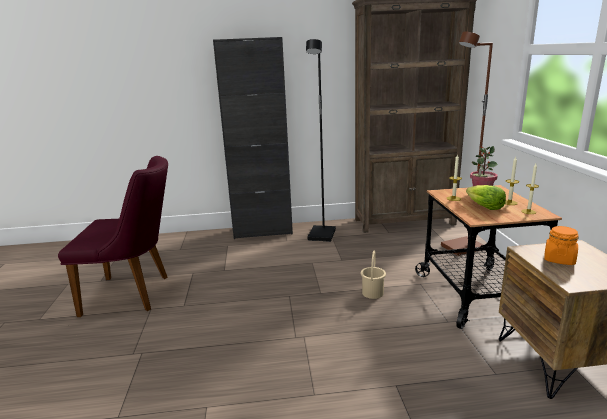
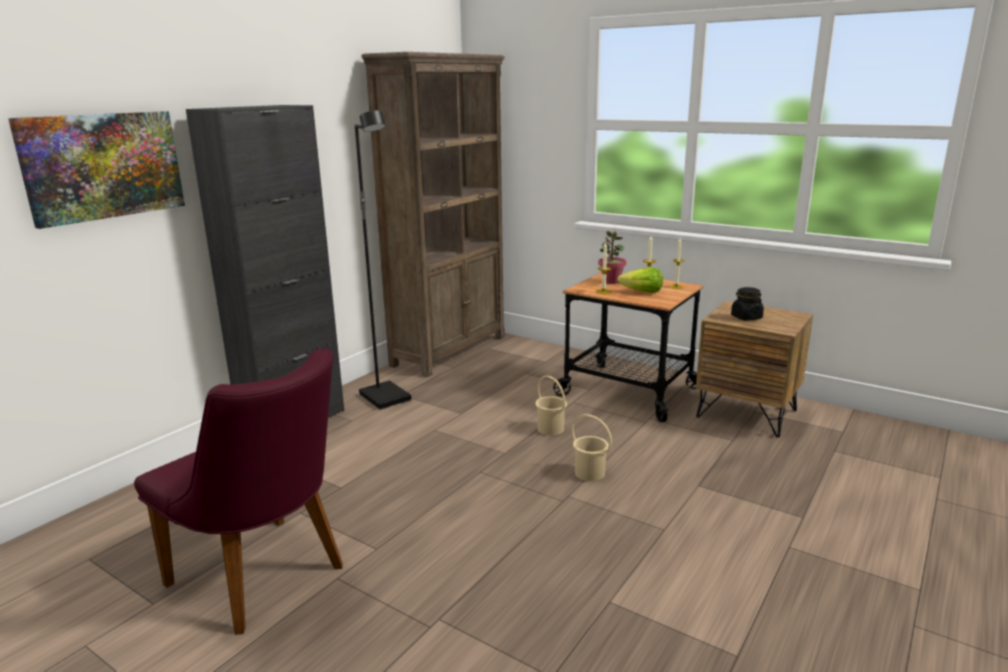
camera: 50 degrees left, 0 degrees up
purple chair [58,156,168,317] -> purple chair turned 90 degrees clockwise [134,348,343,635]
brown floor lamp [441,32,493,256] -> none
orange jar [544,226,579,265] -> black jar [731,287,764,321]
none -> picture [8,111,185,229]
none -> beige bucket [571,414,612,481]

